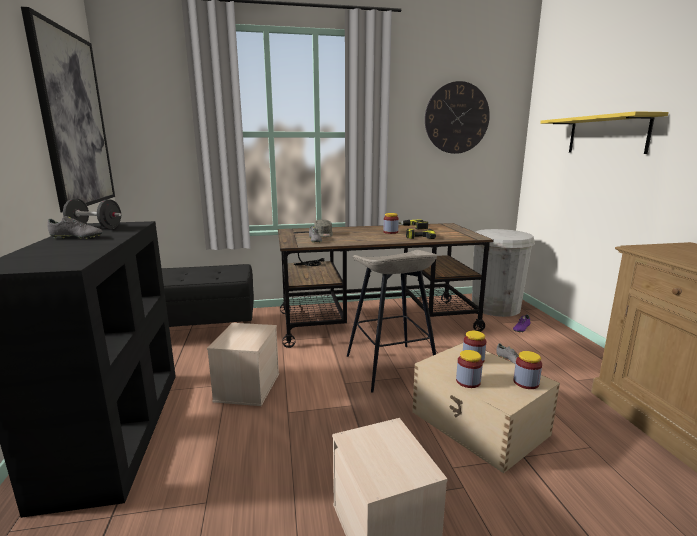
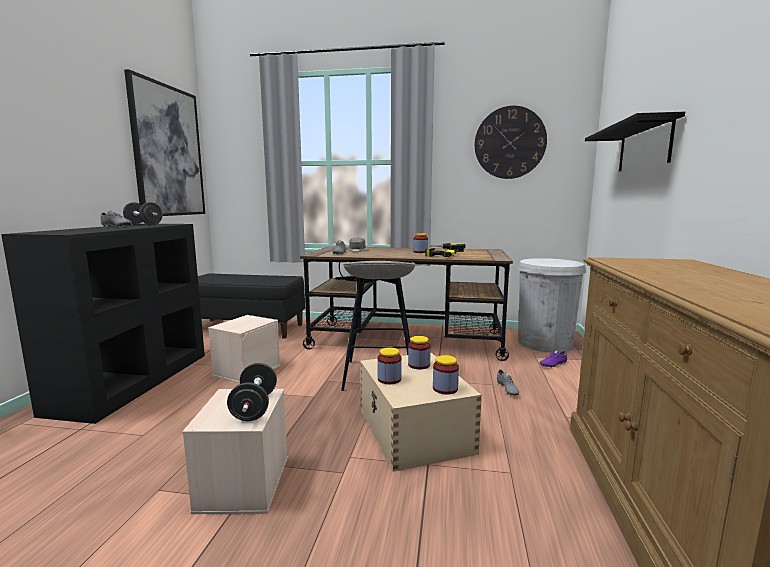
camera: 20 degrees right, 5 degrees down
yellow shelf [540,111,669,154] -> black shelf [585,112,685,171]
none -> black dumbbell [227,363,277,421]

